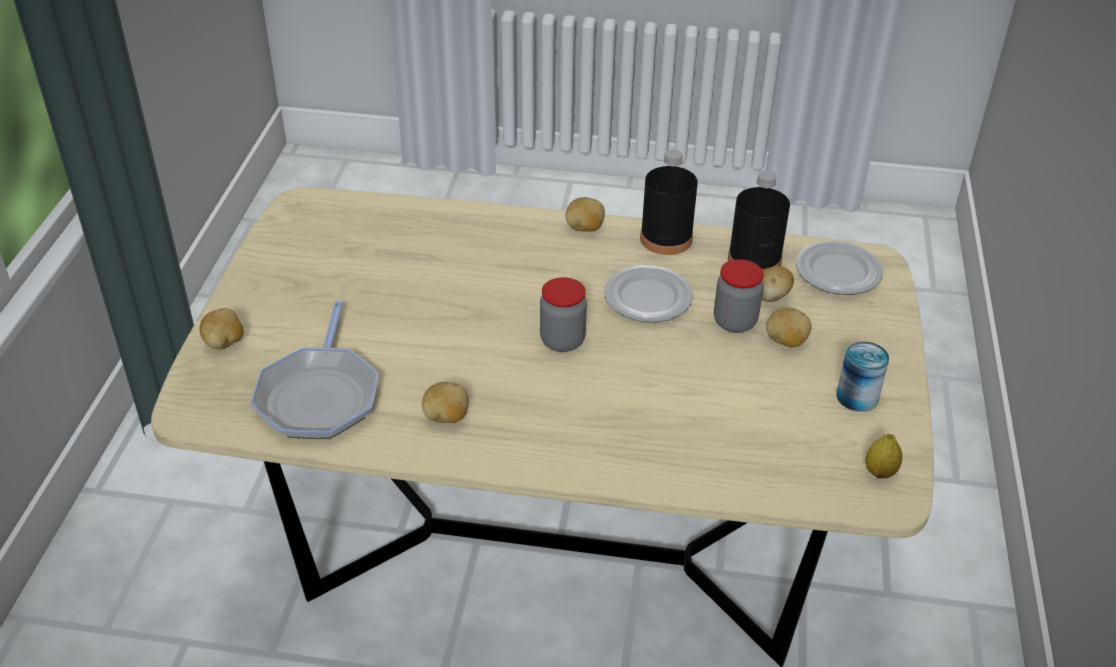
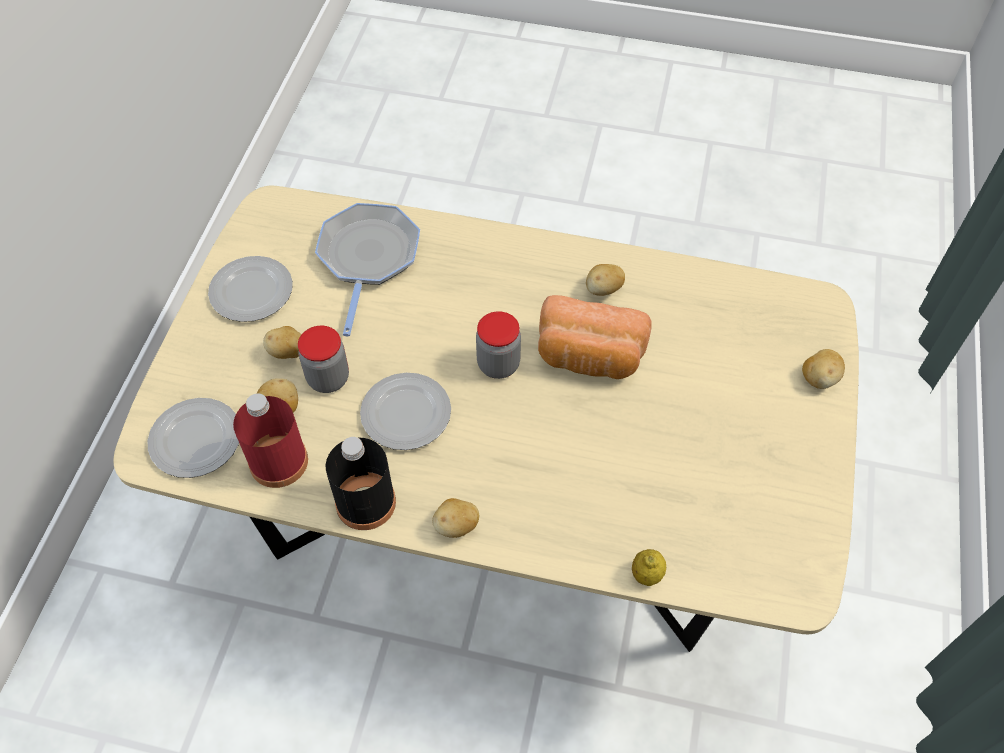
camera: 175 degrees left, 15 degrees up
frying pan [251,301,379,439] -> frying pan moved to [315,203,420,336]
black bottle [728,171,790,270] -> red bottle [233,393,308,488]
can [836,341,889,412] -> plate [208,256,293,322]
lemon [865,434,902,479] -> lemon moved to [632,549,666,586]
none -> bread [538,295,652,379]

